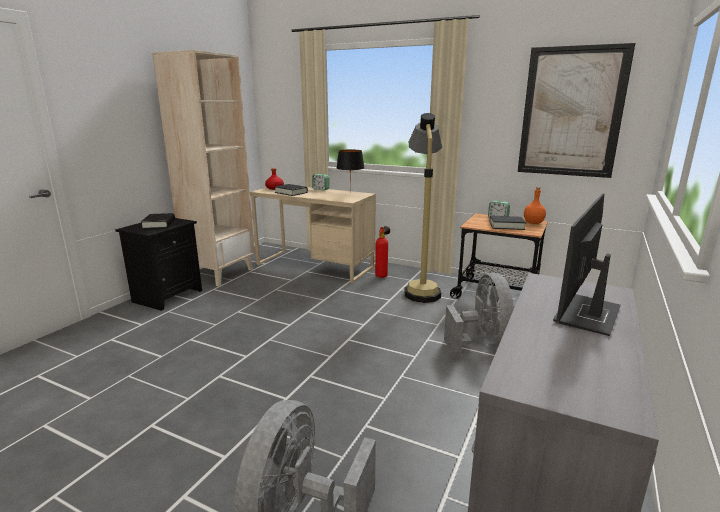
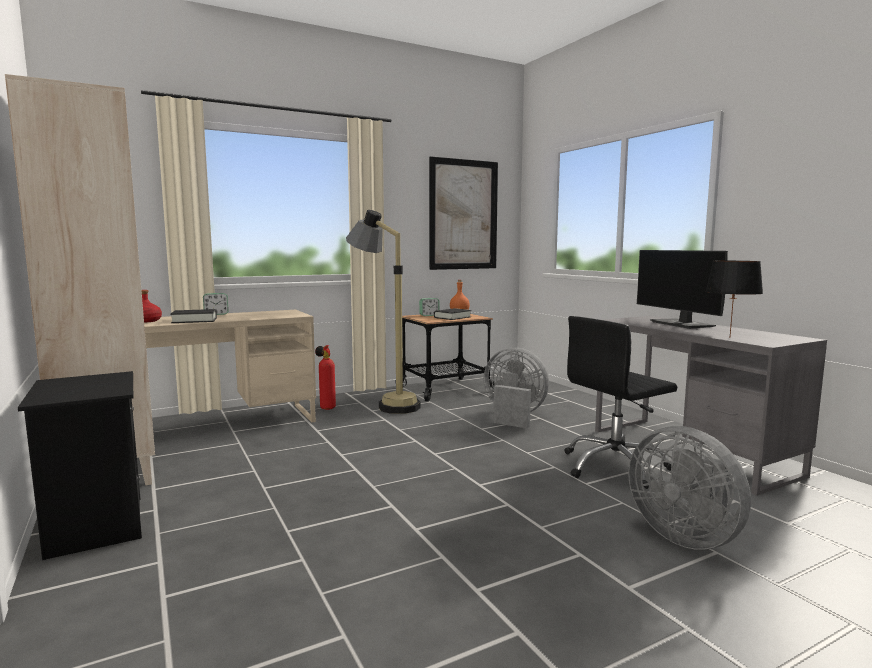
camera: 55 degrees left, 10 degrees down
black book [141,213,175,229] -> none
black table lamp [337,149,364,193] -> black table lamp moved to [706,260,763,336]
none -> black office chair [564,316,677,489]

